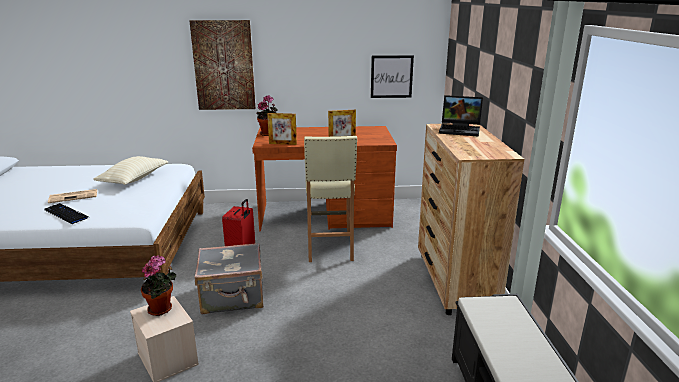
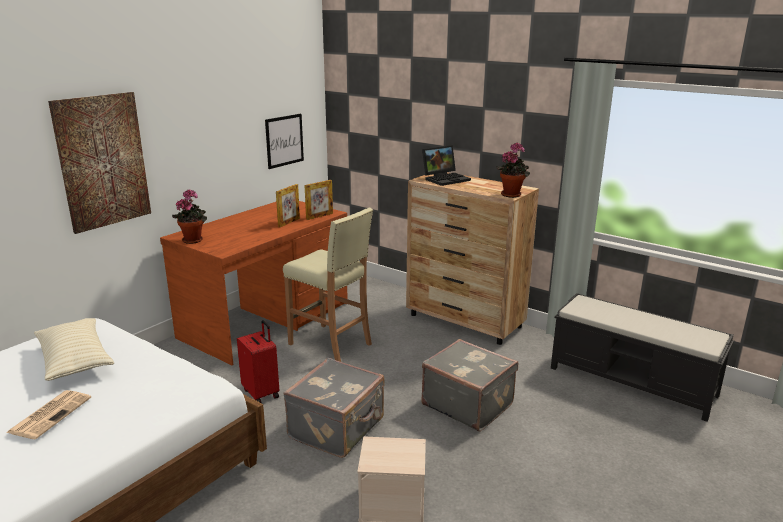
camera: 50 degrees left, 0 degrees up
keyboard [44,203,89,224] -> none
potted plant [141,255,176,316] -> potted plant moved to [496,143,530,198]
picture frame [267,113,297,145] -> picture frame moved to [305,180,333,220]
none -> grey suitcase [421,339,518,432]

